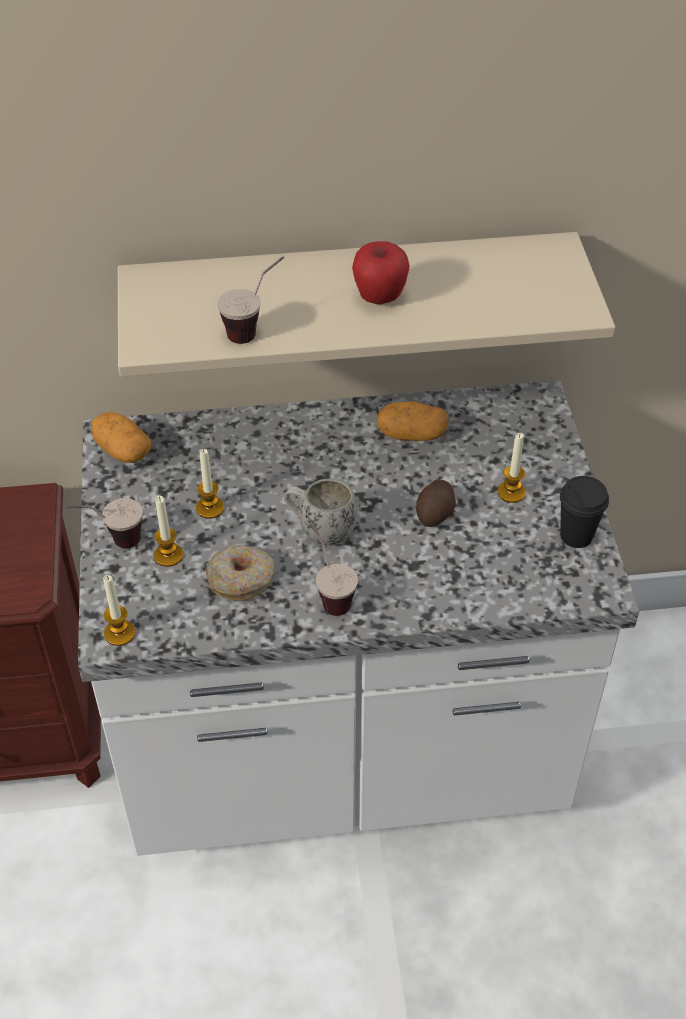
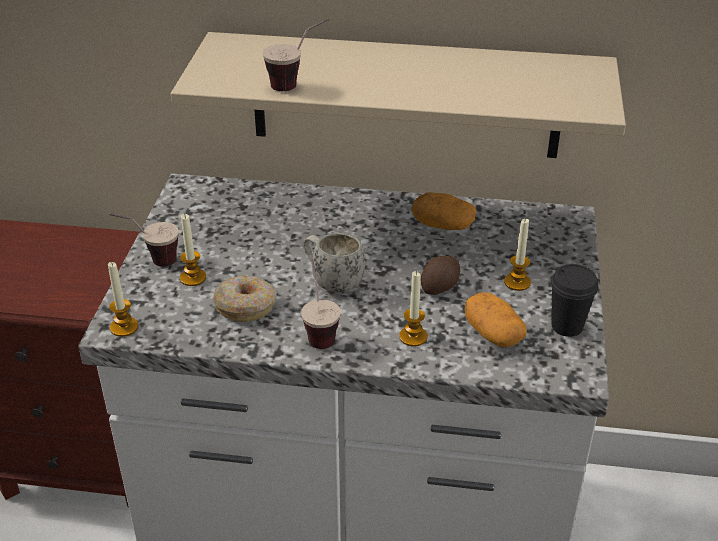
camera: 15 degrees right, 10 degrees down
potato [91,412,151,463] -> potato moved to [465,292,527,348]
candle [196,449,224,519] -> candle moved to [399,271,428,347]
apple [352,241,410,304] -> none

